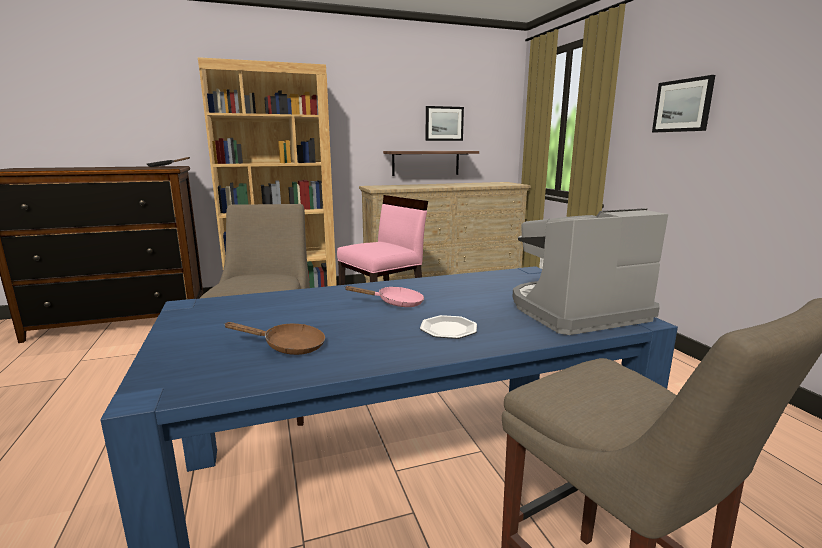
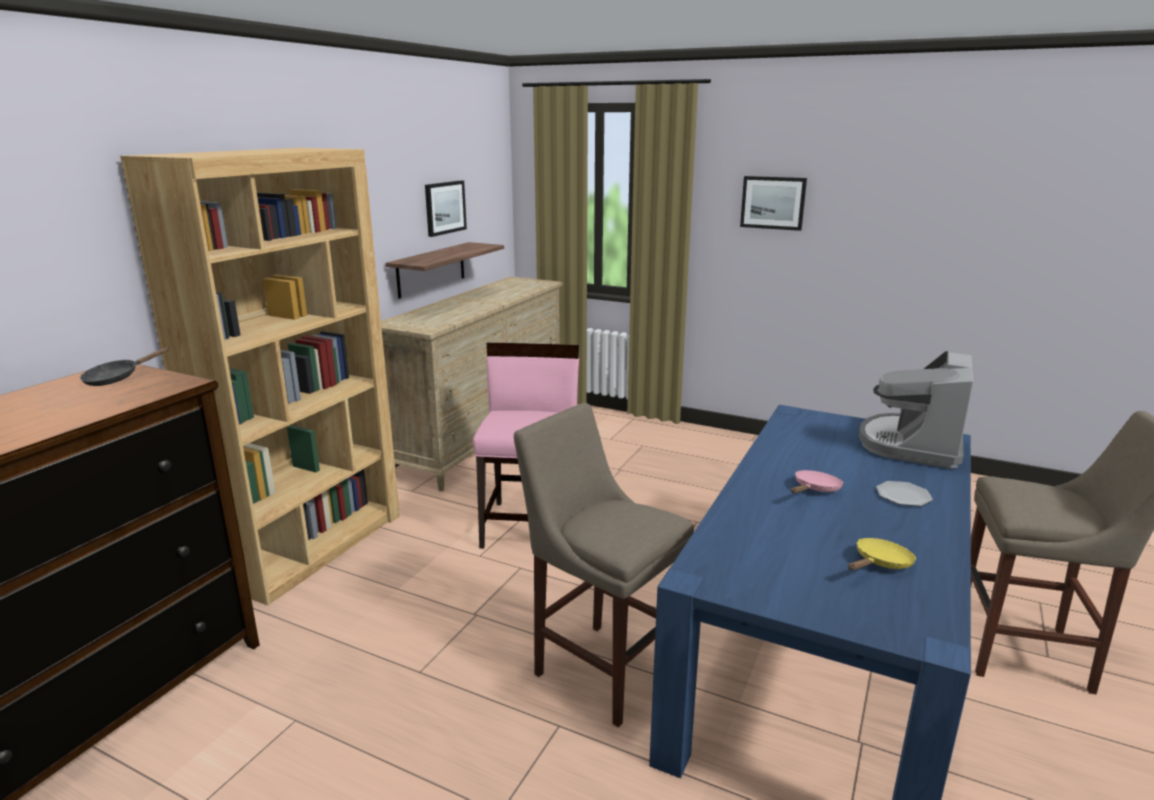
camera: 45 degrees left, 5 degrees up
brown frying pan [224,322,325,355] -> yellow frying pan [848,538,916,570]

